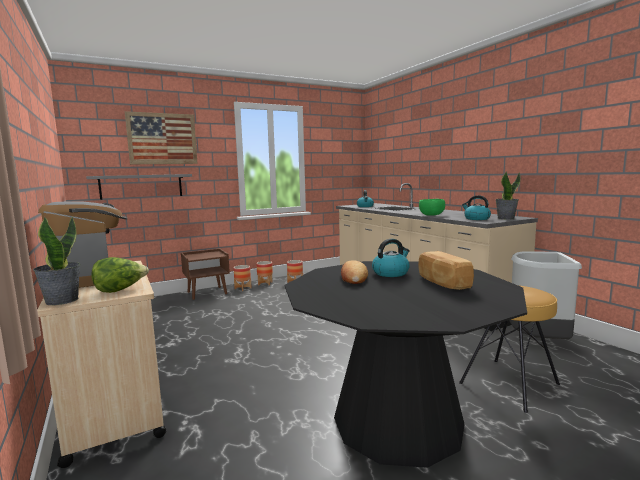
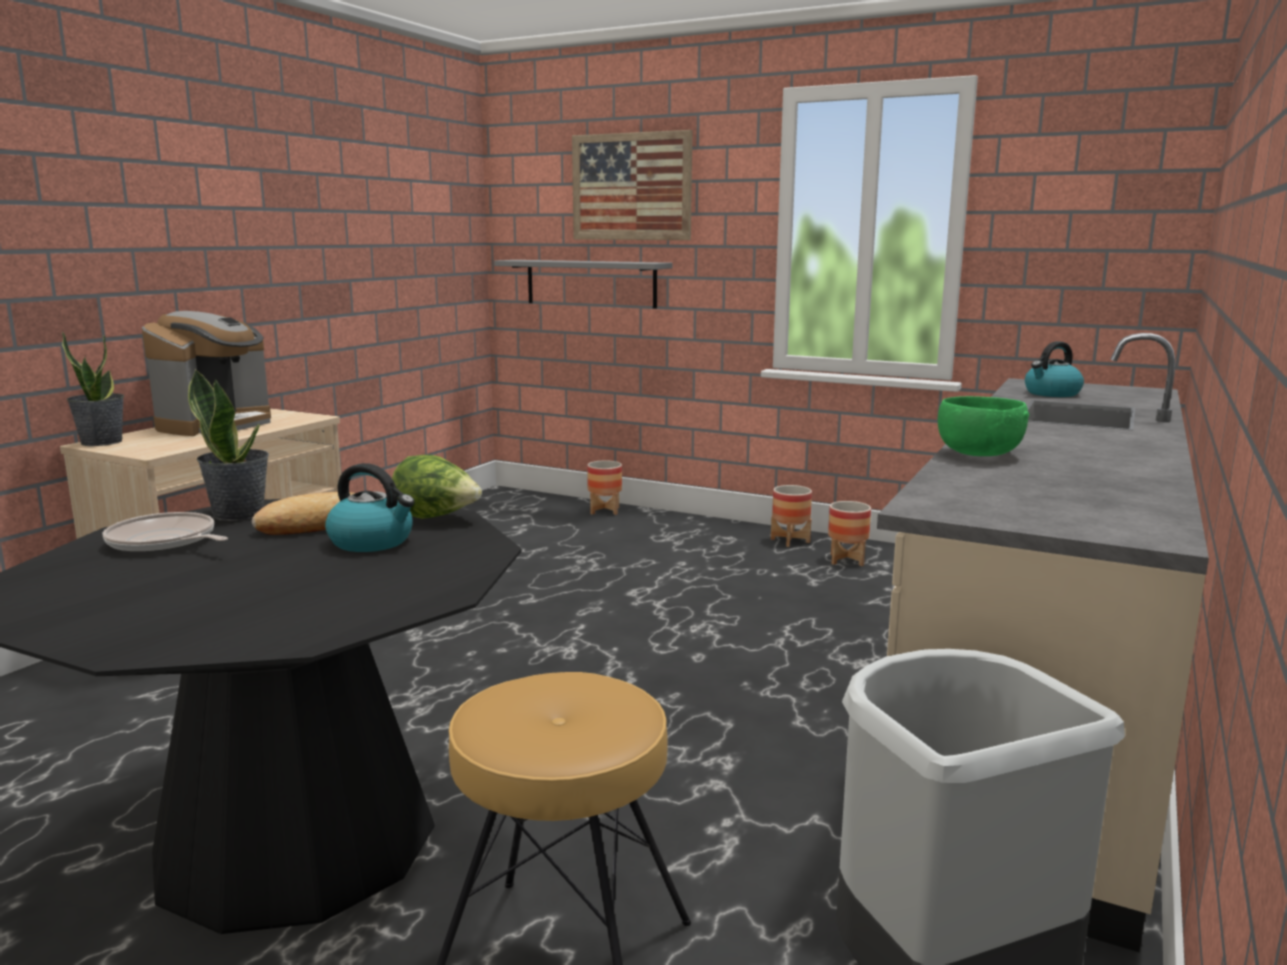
camera: 55 degrees right, 5 degrees up
lettuce [92,257,149,293] -> lettuce moved to [392,455,482,519]
brown nightstand [181,249,230,300] -> none
planter [234,265,252,291] -> planter moved to [587,460,622,515]
bread [418,251,474,290] -> none
kettle [462,195,491,220] -> none
potted plant [495,171,520,219] -> potted plant moved to [188,369,269,521]
none -> frying pan [102,512,228,553]

